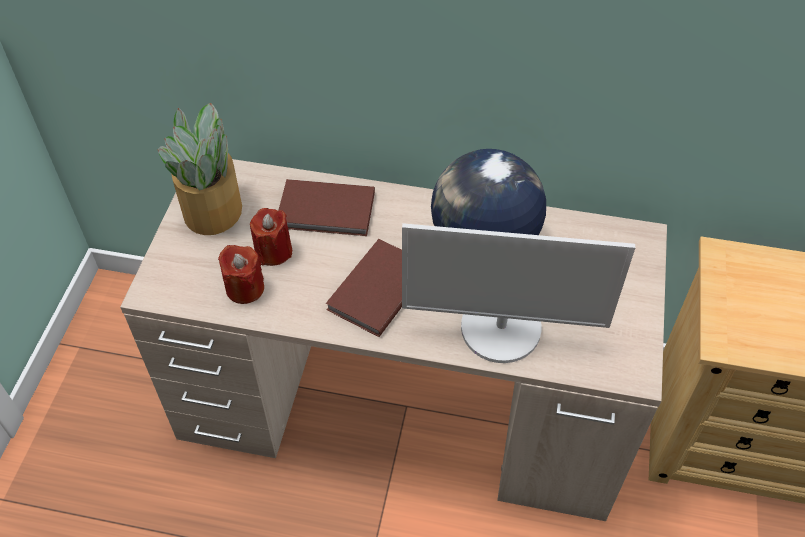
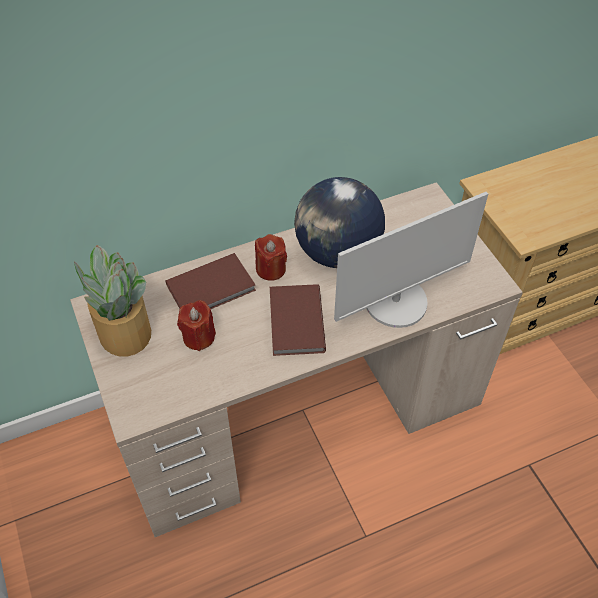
camera: 35 degrees left, 0 degrees up
red candle [218,245,264,304] -> red candle moved to [255,234,287,281]

